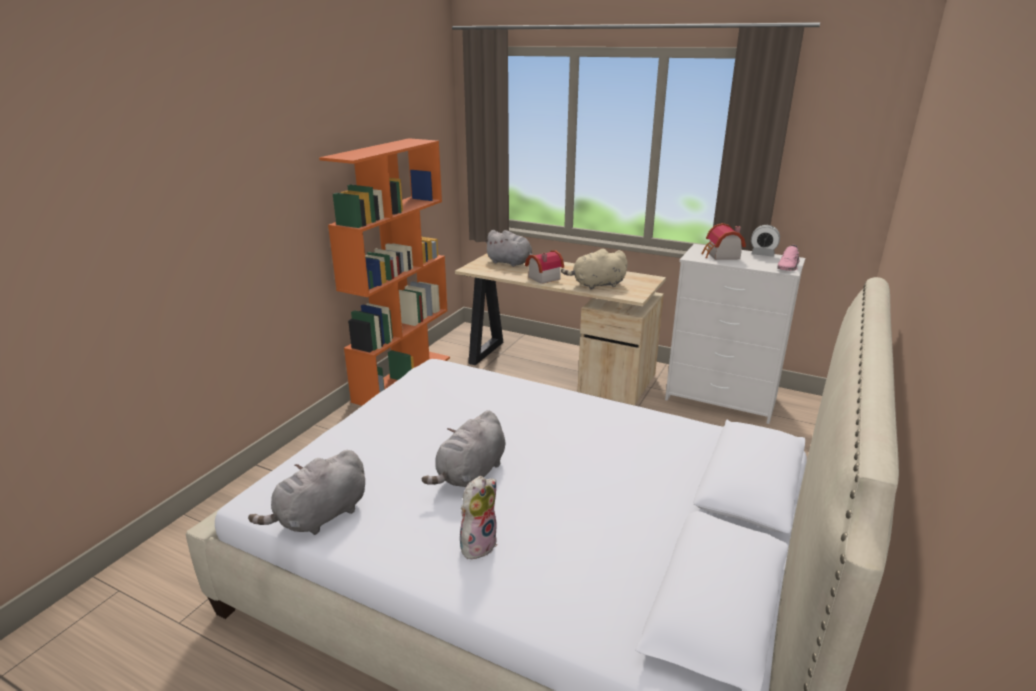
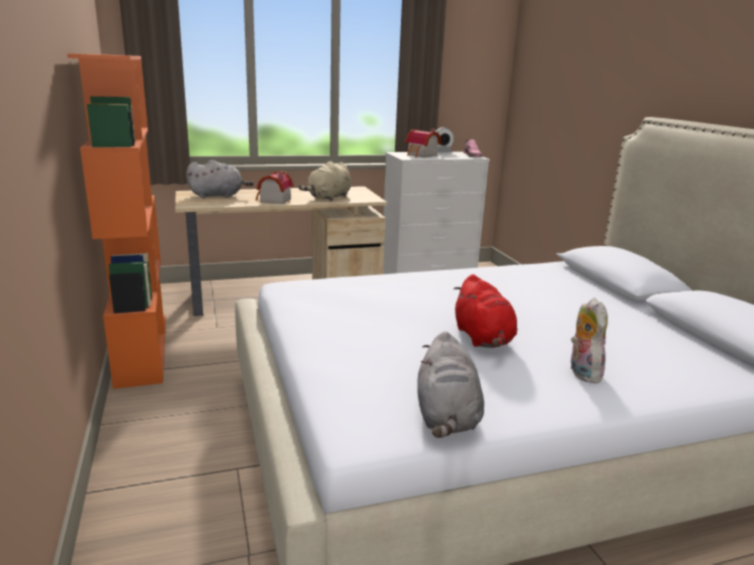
camera: 45 degrees left, 5 degrees down
grey plush toy [422,410,505,487] -> red plush toy [454,274,517,348]

